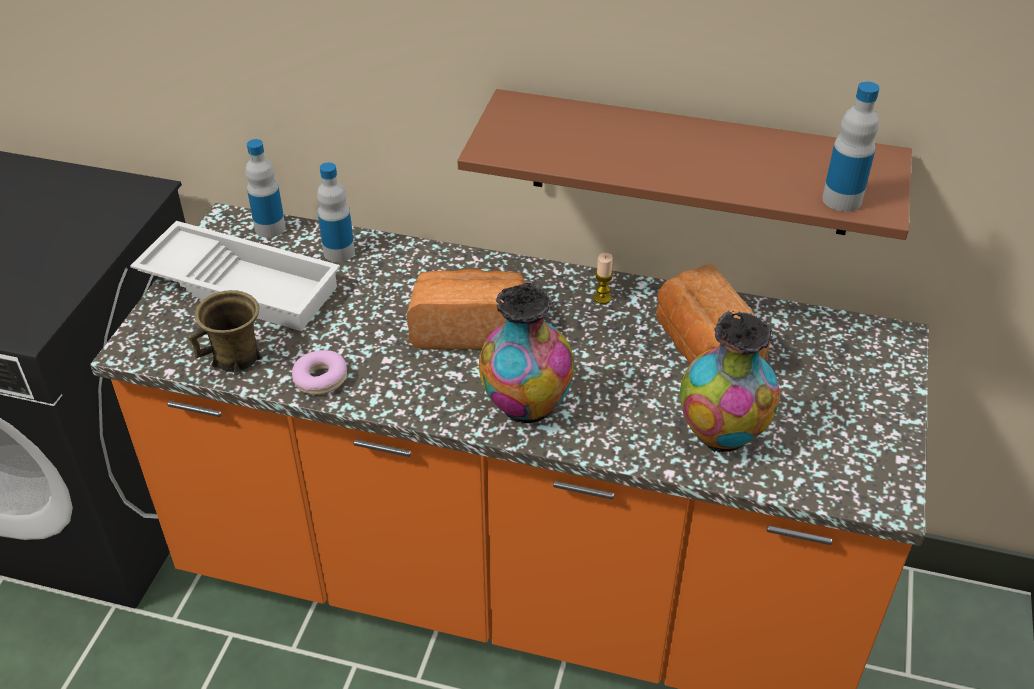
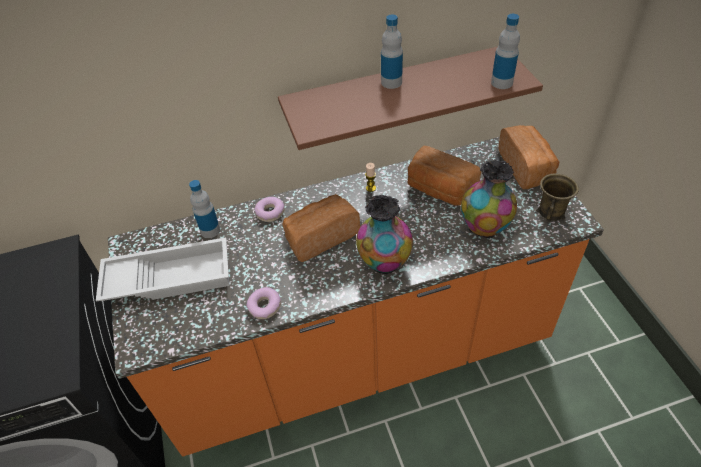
camera: 30 degrees left, 5 degrees up
brown mug [188,290,262,375] -> brown mug moved to [536,173,579,222]
bottle [245,139,285,238] -> bottle moved to [381,15,403,89]
none -> donut [255,197,284,222]
none -> bread [498,125,559,189]

